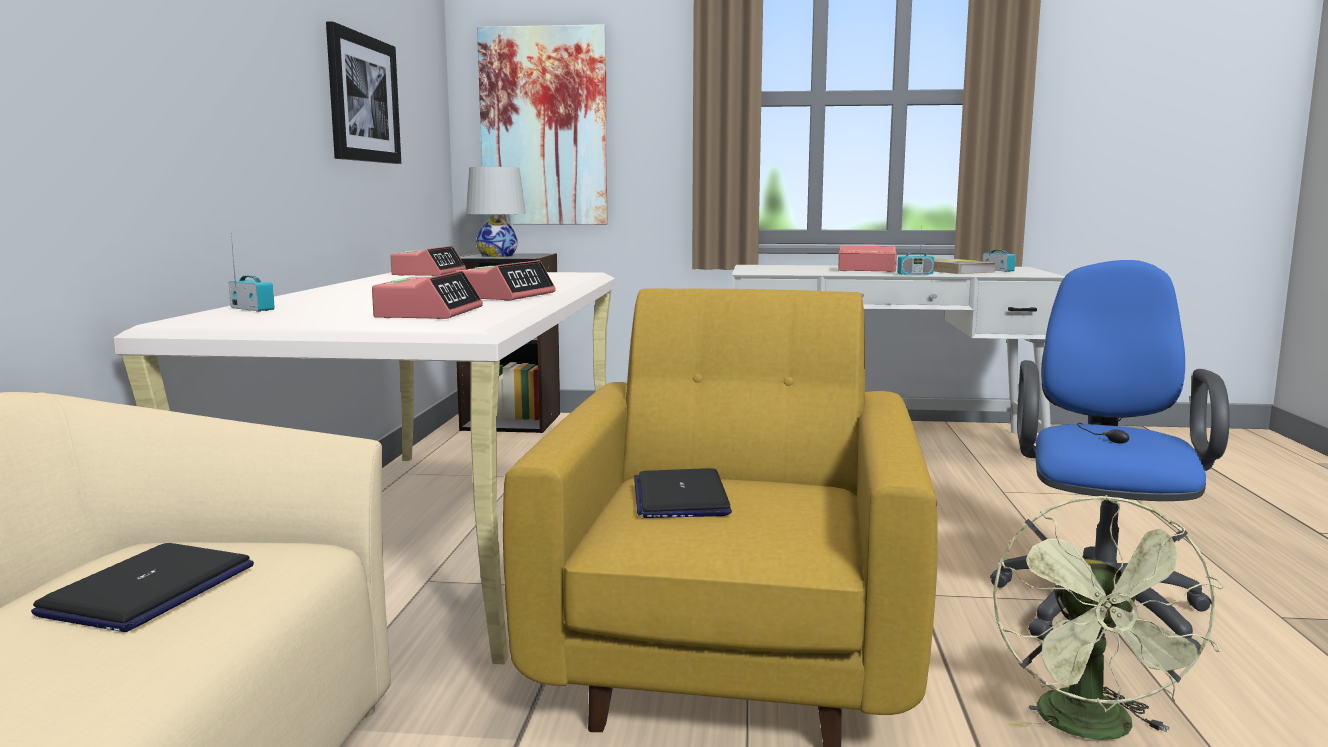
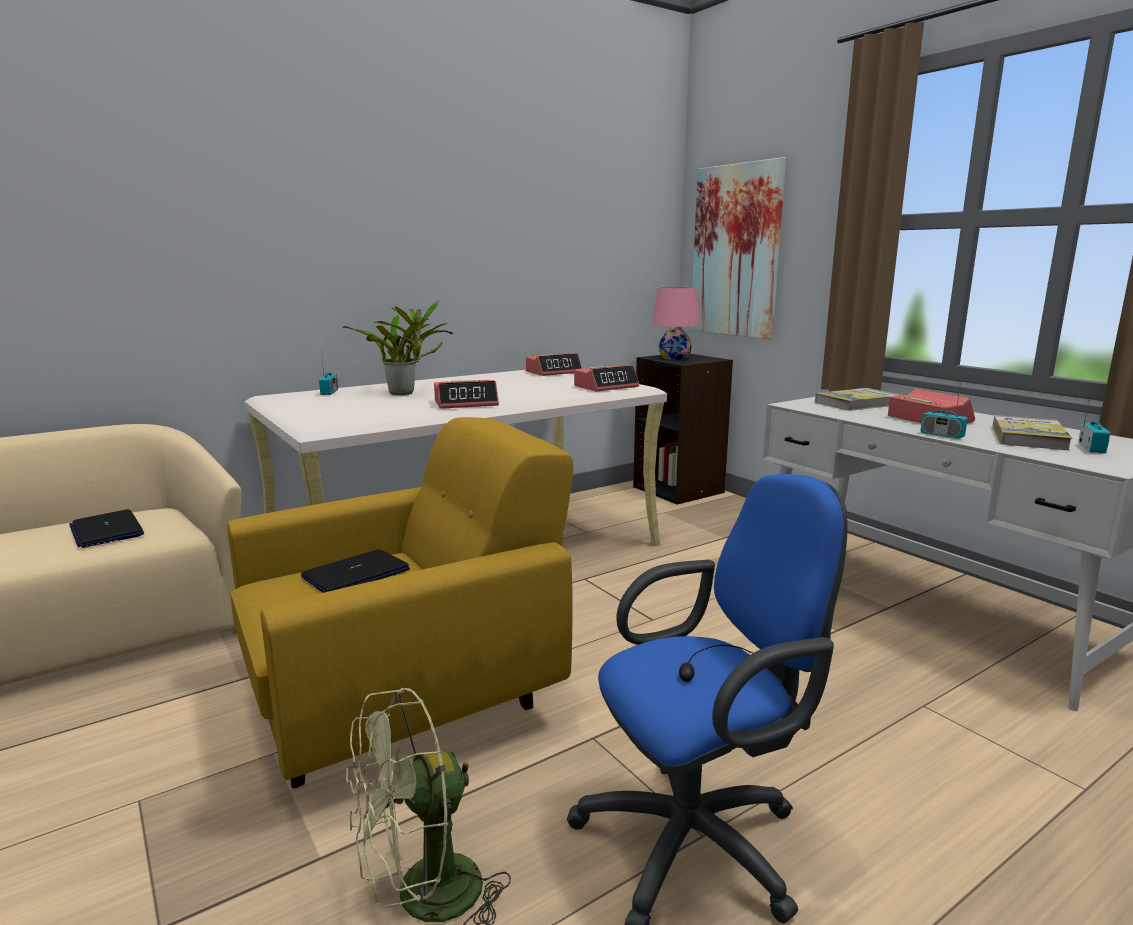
camera: 50 degrees right, 5 degrees up
laptop [31,543,254,632] -> laptop turned 75 degrees clockwise [69,509,144,548]
picture [326,21,401,164] -> none
alarm clock [372,271,483,319] -> alarm clock moved to [574,365,639,391]
white table lamp [466,167,526,257] -> pink table lamp [652,287,700,360]
none -> potted plant [343,301,453,395]
none -> book [815,388,900,411]

